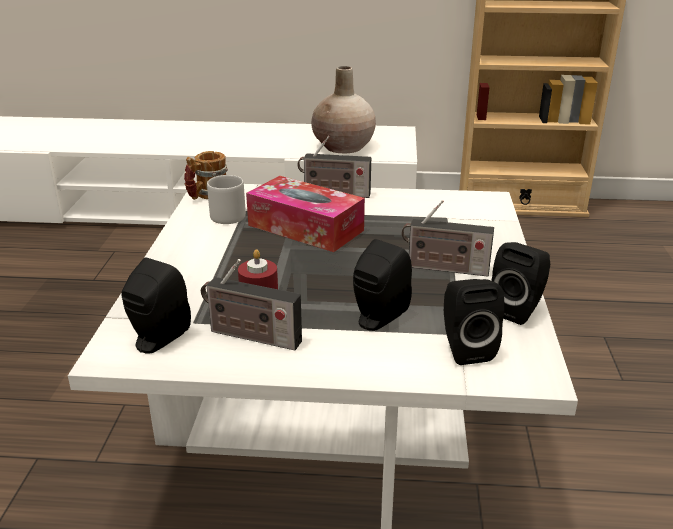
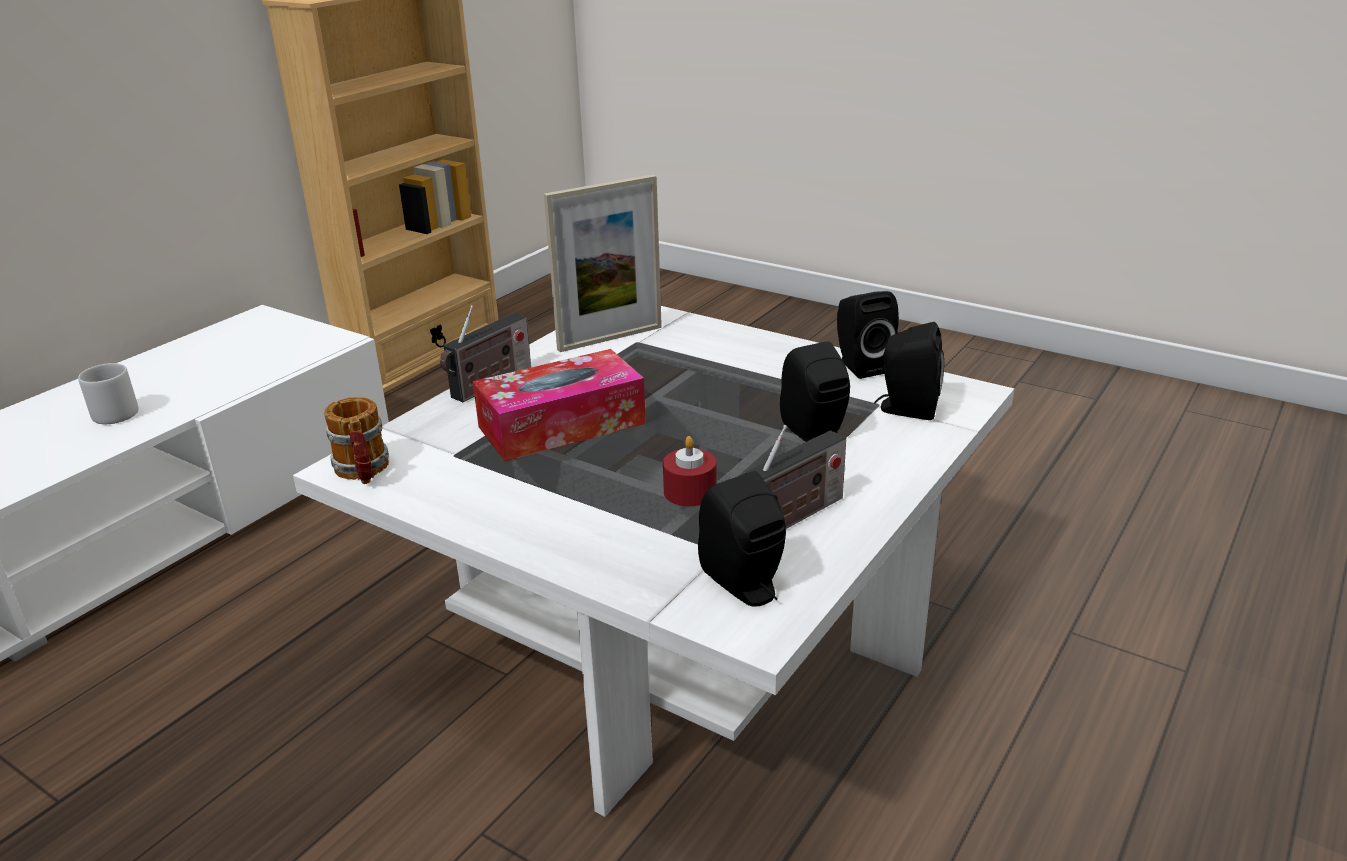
camera: 60 degrees left, 0 degrees up
grey mug [207,175,246,224] -> grey mug moved to [78,363,138,424]
beige vase [311,66,376,153] -> none
radio [402,200,494,277] -> none
none -> picture frame [544,174,662,352]

